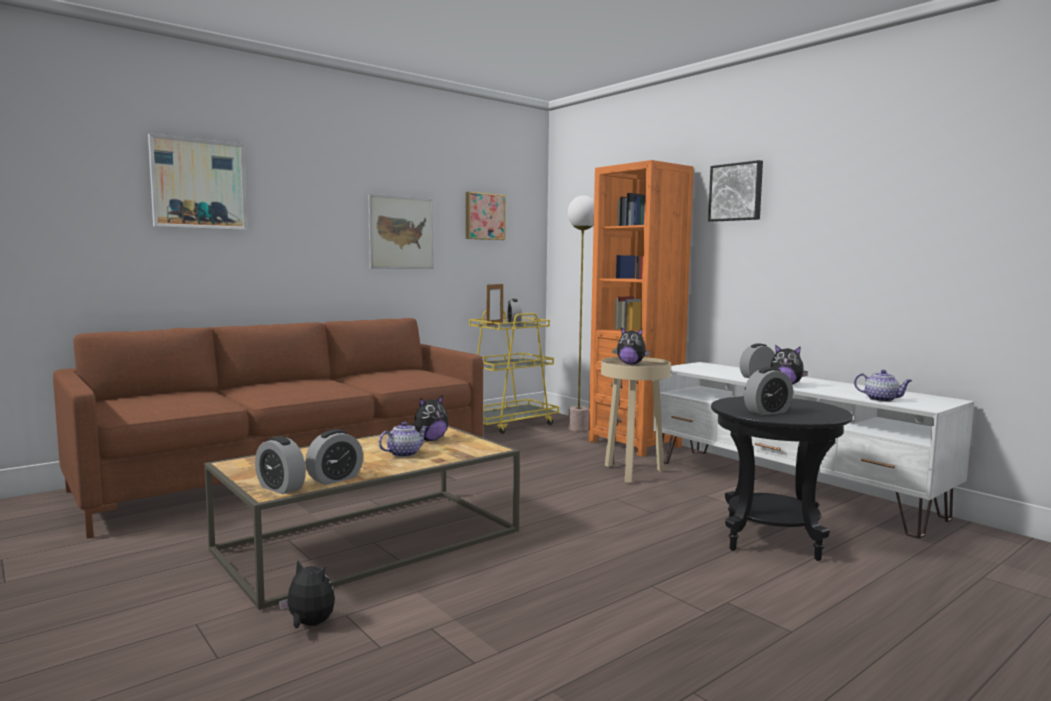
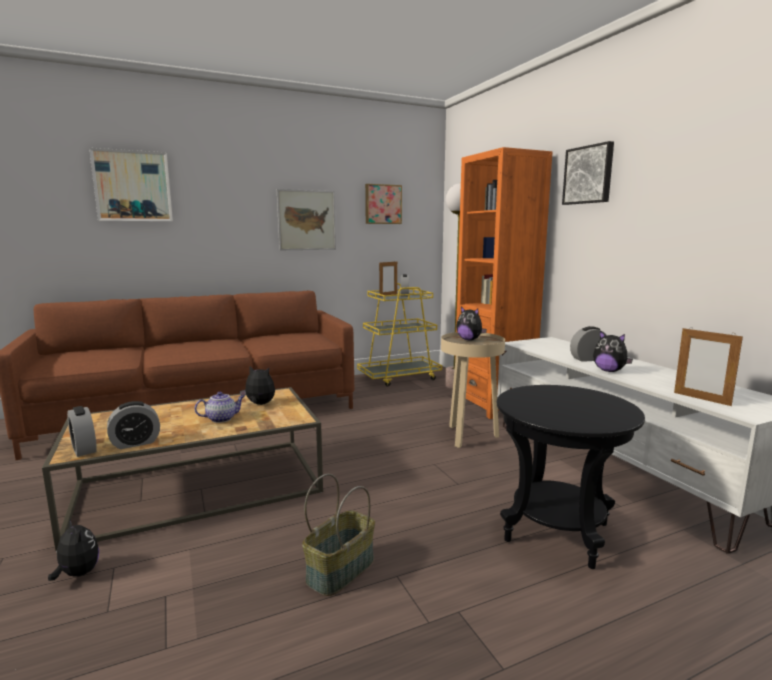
camera: 15 degrees right, 5 degrees up
plush toy [411,395,448,441] -> plush toy turned 135 degrees counterclockwise [240,366,275,405]
alarm clock [744,367,793,415] -> none
teapot [854,370,912,402] -> picture frame [674,327,743,406]
none -> basket [302,474,375,596]

